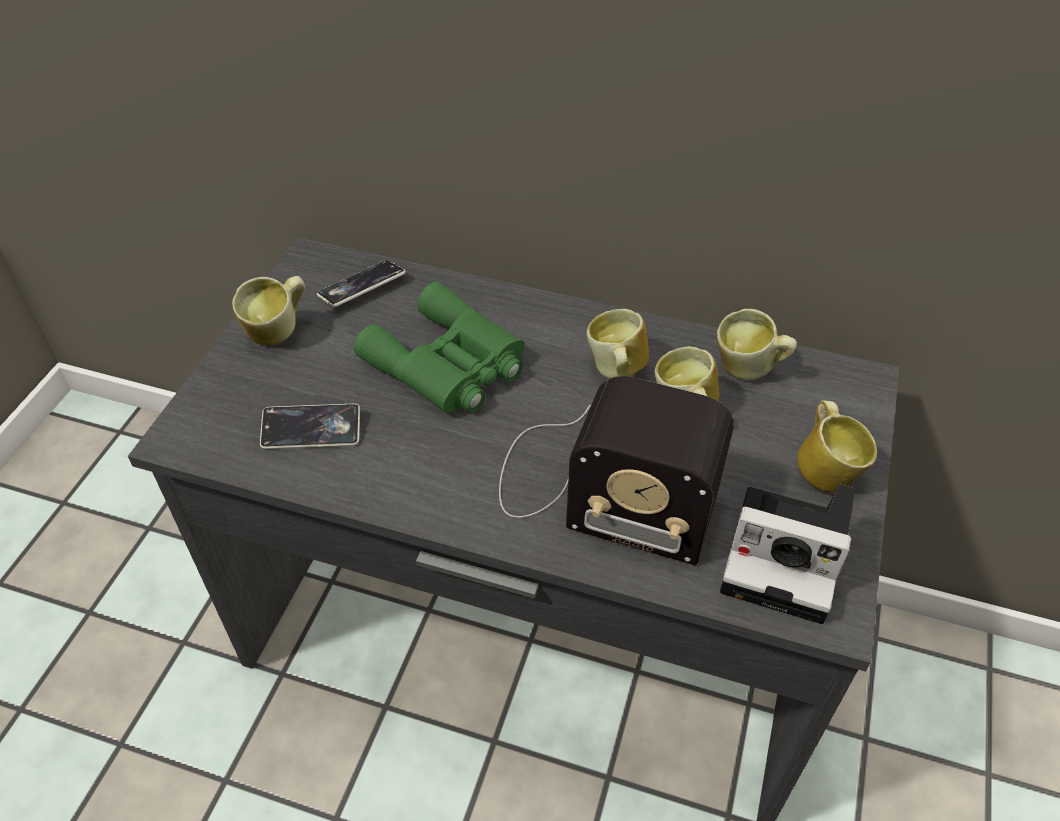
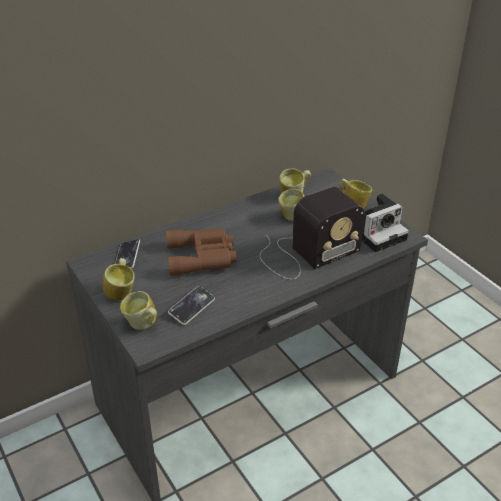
camera: 50 degrees left, 10 degrees down
green binoculars [354,282,525,413] -> brown binoculars [166,228,237,276]
mug [587,309,649,378] -> mug moved to [120,291,157,330]

